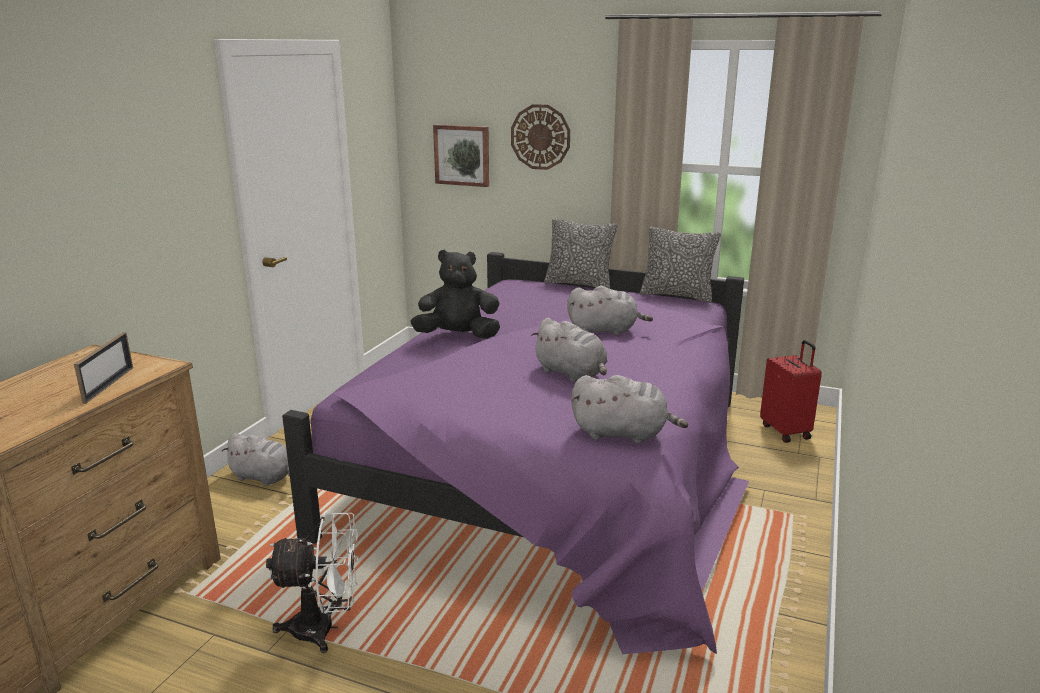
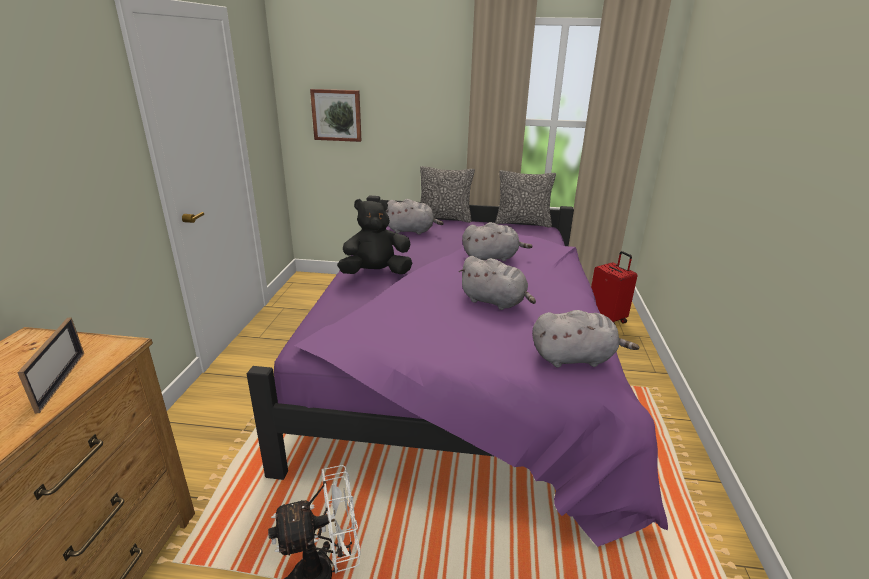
camera: 15 degrees left, 5 degrees up
grey plush toy [222,433,290,486] -> grey plush toy moved to [386,199,444,235]
wall clock [511,104,570,170] -> none

